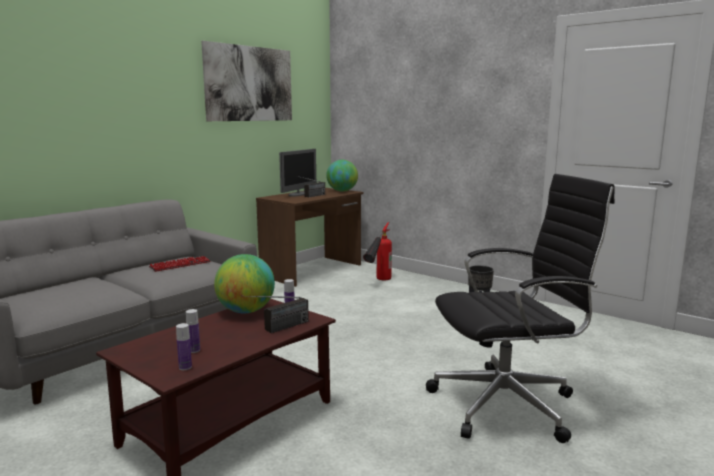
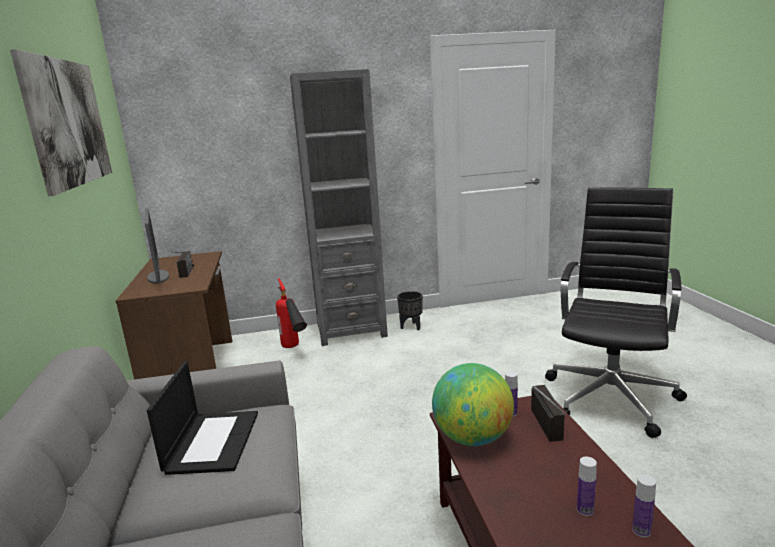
camera: 50 degrees left, 5 degrees up
keyboard [149,256,210,272] -> laptop [147,361,258,475]
globe [326,160,358,192] -> none
none -> grey bookcase [290,69,388,346]

